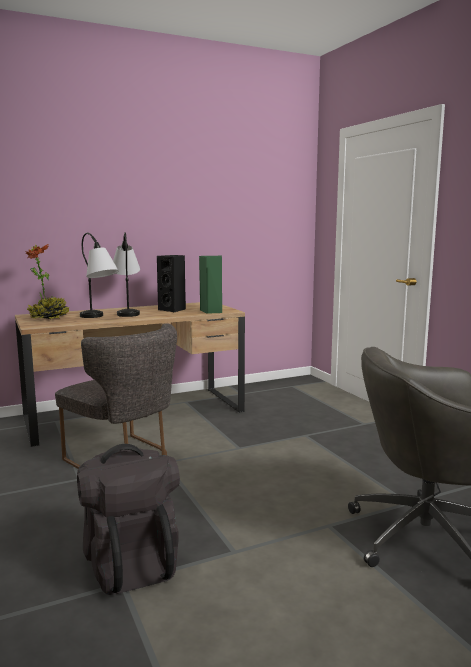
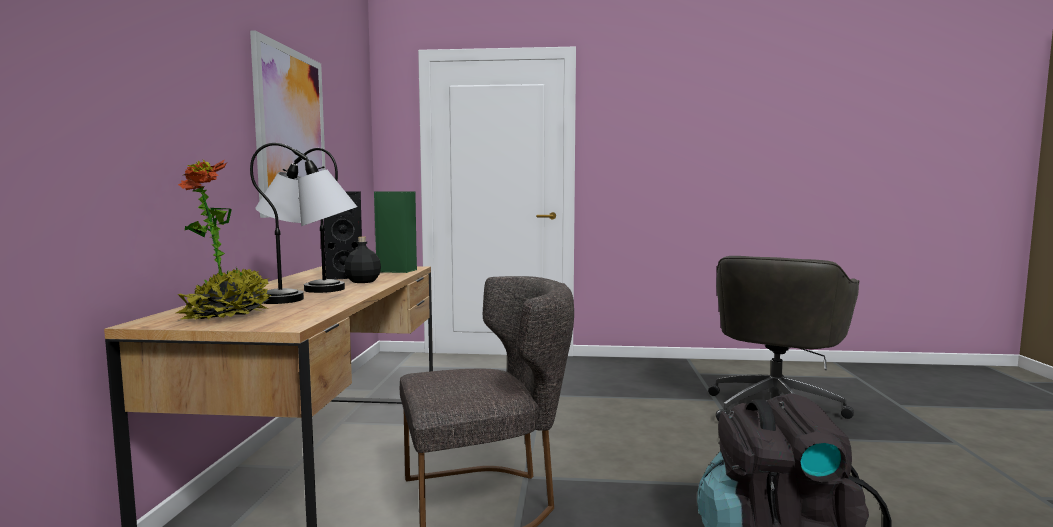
camera: 60 degrees left, 5 degrees down
none -> picture [250,31,326,218]
none -> black bottle [344,237,381,283]

